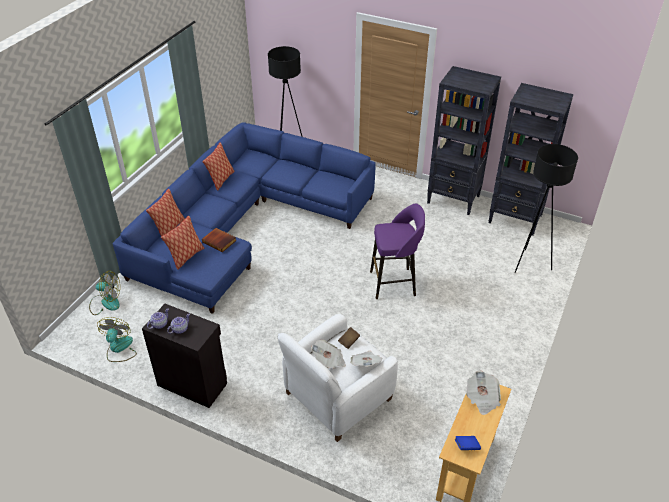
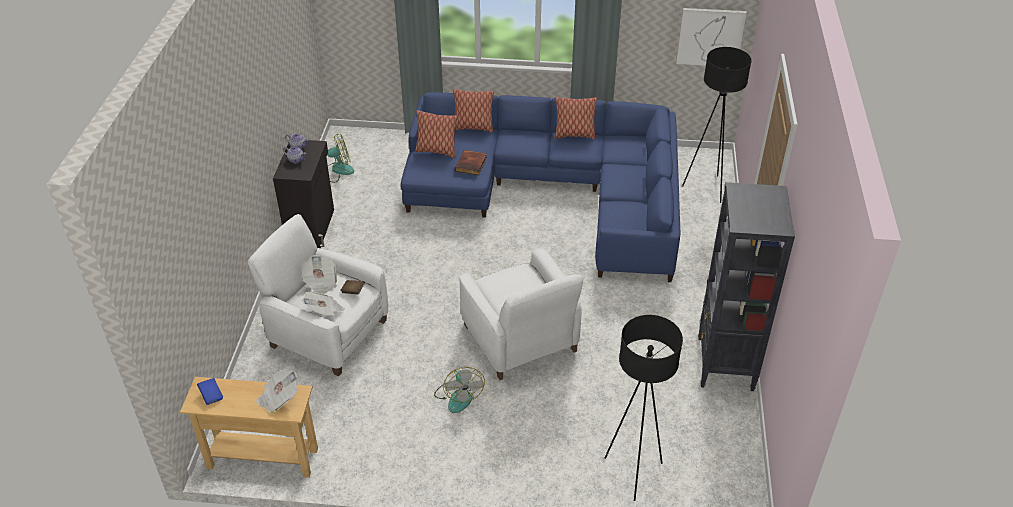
camera: 70 degrees right, 0 degrees up
fan [89,271,120,315] -> fan moved to [434,367,485,413]
purple stool [370,204,425,299] -> white armchair [460,249,583,380]
black bookcase [489,83,573,236] -> none
none -> picture [676,8,747,66]

